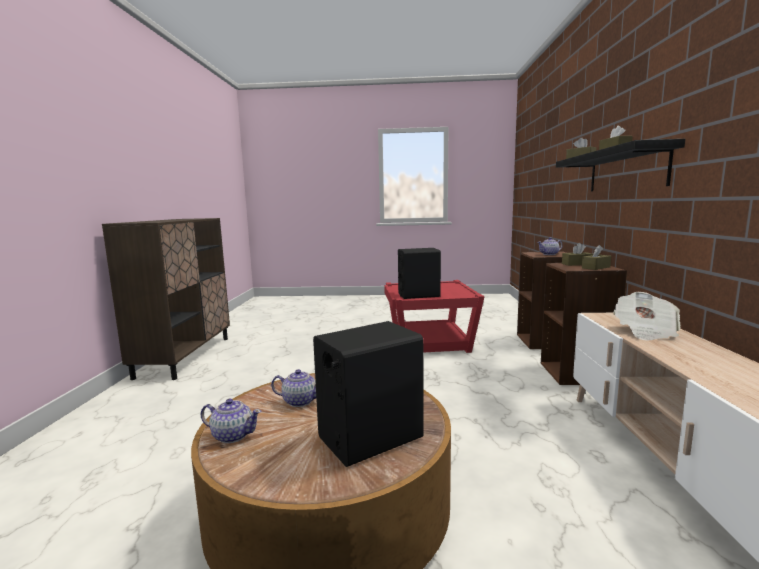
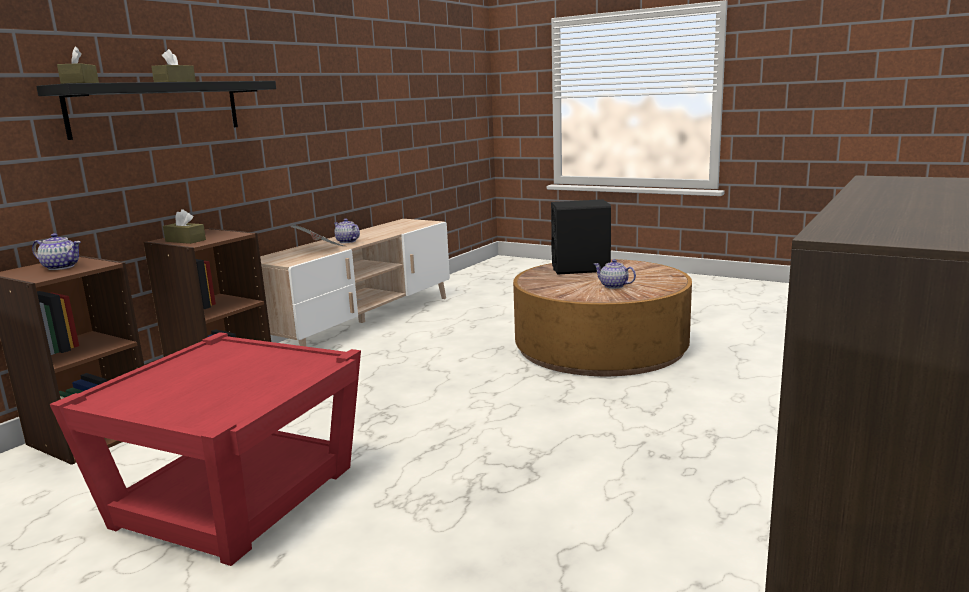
camera: 150 degrees left, 5 degrees up
teapot [201,399,261,443] -> teapot moved to [334,219,360,243]
black speaker [398,248,441,299] -> none
brown tissue box [582,245,611,270] -> none

